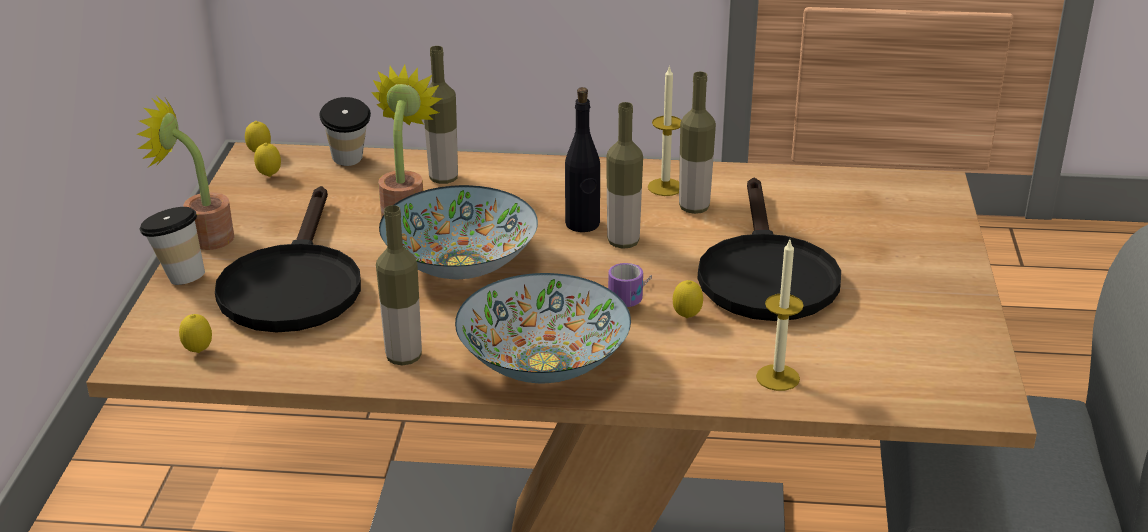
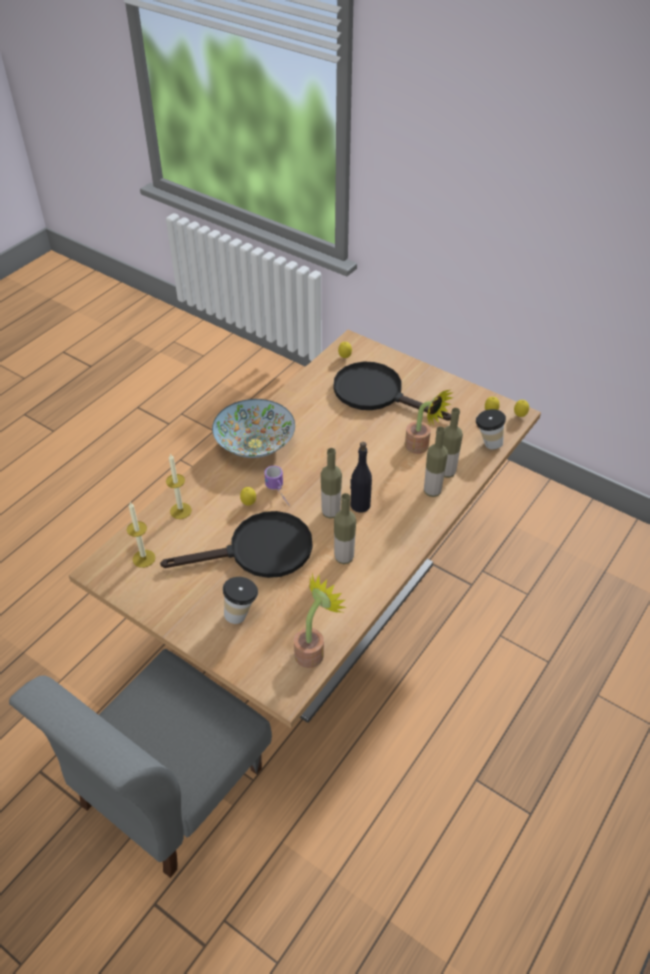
camera: 120 degrees right, 15 degrees up
potted plant [136,97,234,250] -> potted plant moved to [294,572,346,668]
cup [140,207,205,285] -> cup moved to [223,577,258,624]
bottle [376,205,422,366] -> bottle moved to [424,426,448,497]
bowl [379,185,538,280] -> none
candle [648,65,681,196] -> candle moved to [127,502,156,568]
black frying pan [698,178,841,321] -> black frying pan turned 135 degrees clockwise [160,511,312,578]

